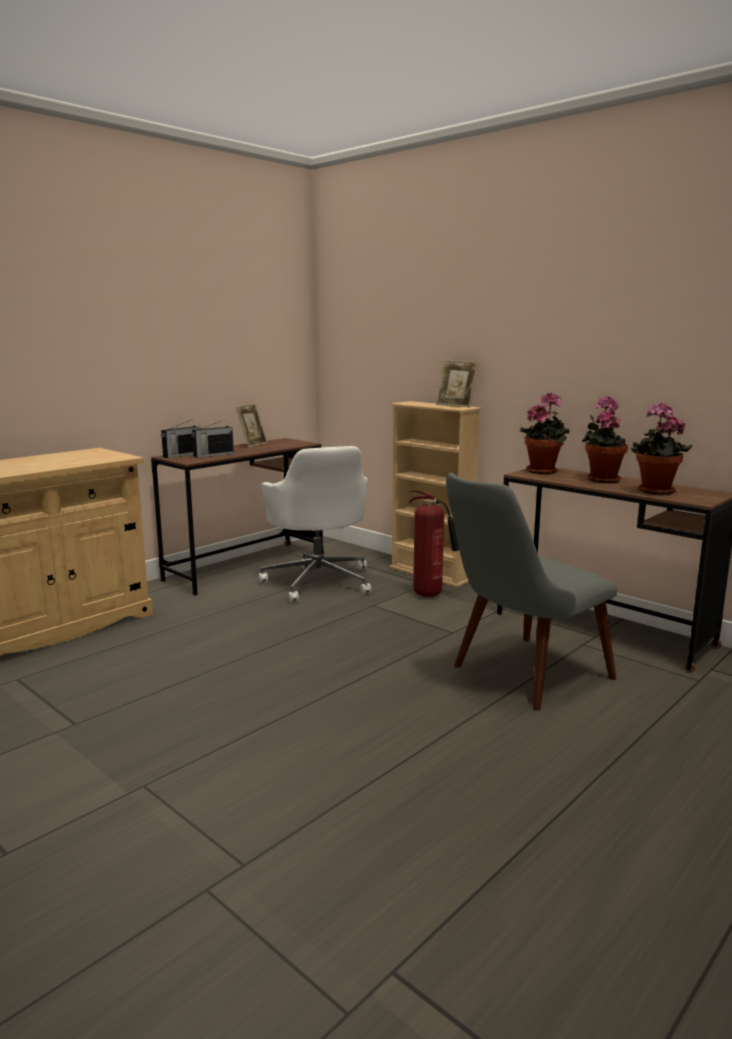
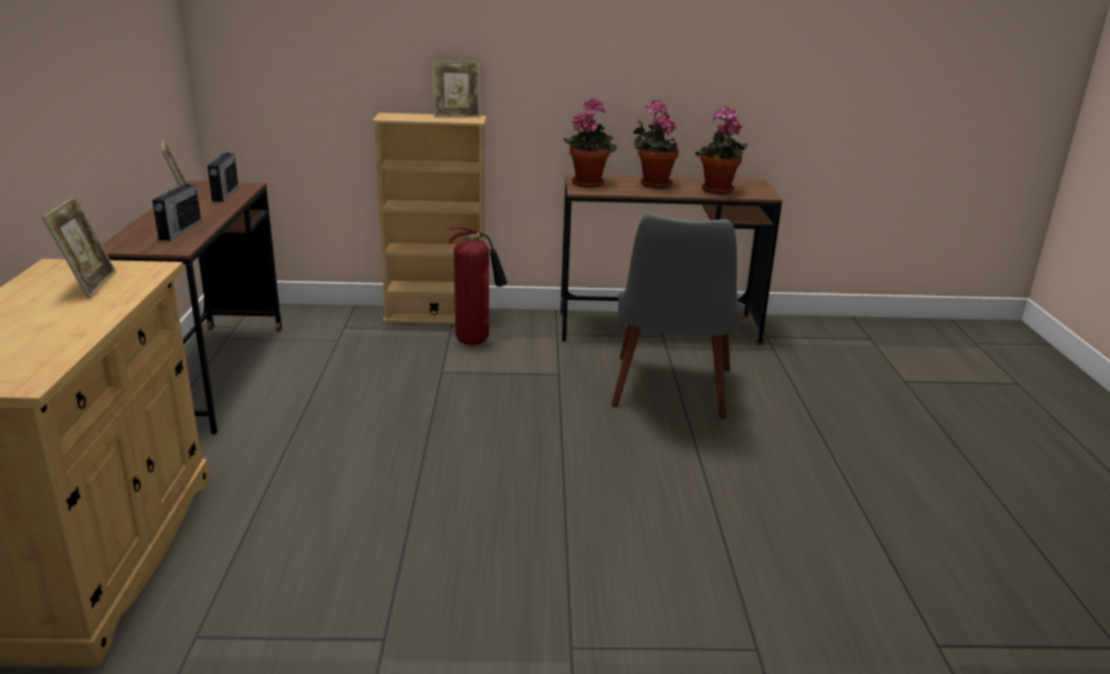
camera: 45 degrees left, 10 degrees up
radio [161,419,200,458] -> radio moved to [207,147,239,202]
white office chair [258,446,371,603] -> none
none -> picture frame [42,196,116,299]

